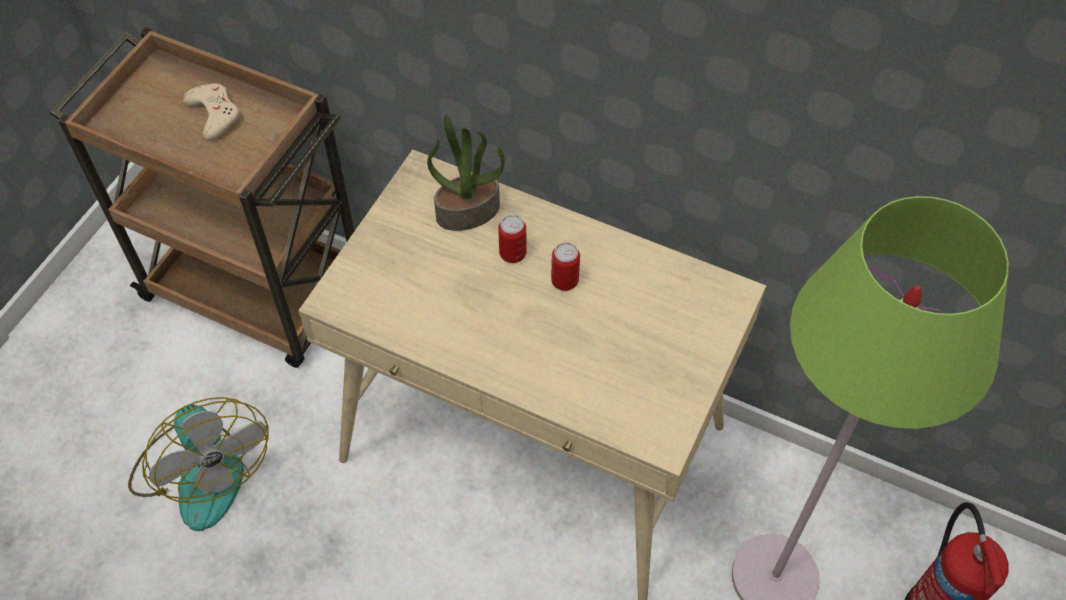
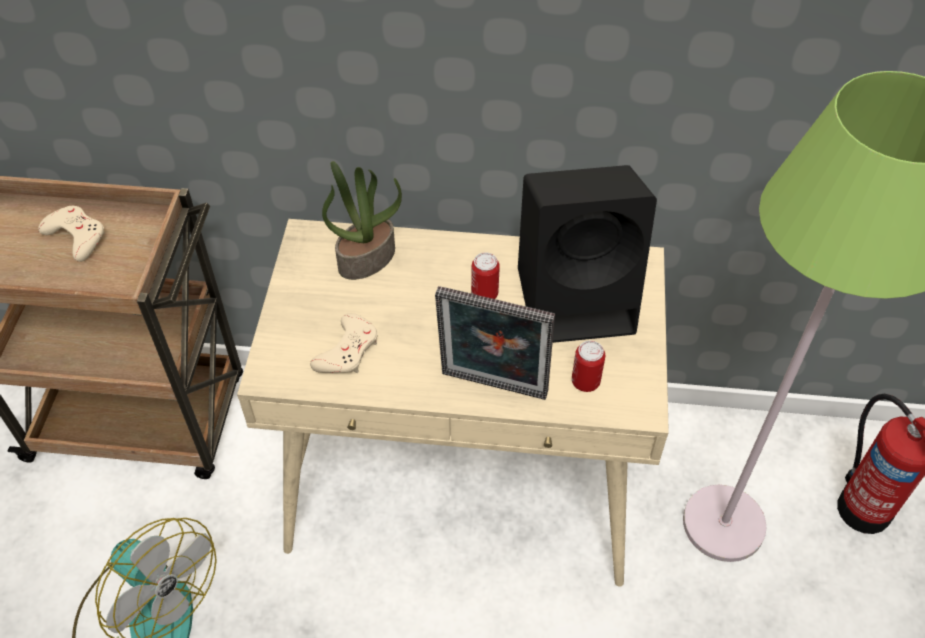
camera: 20 degrees left, 5 degrees down
can [498,215,527,263] -> can moved to [572,341,605,392]
none -> beige game controller [310,313,378,373]
none -> picture frame [435,286,555,400]
none -> black speaker [518,165,657,343]

